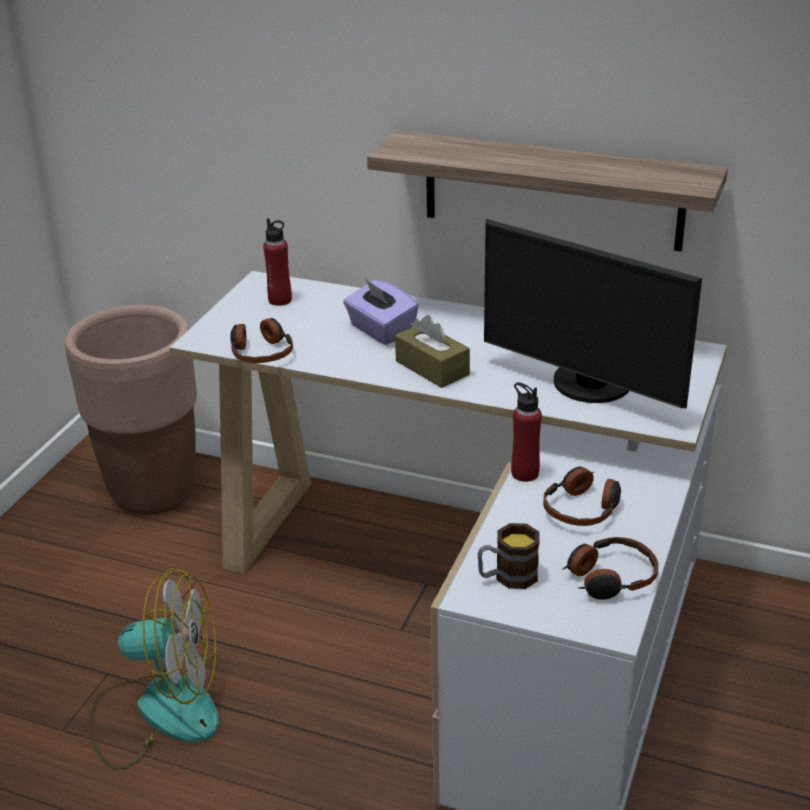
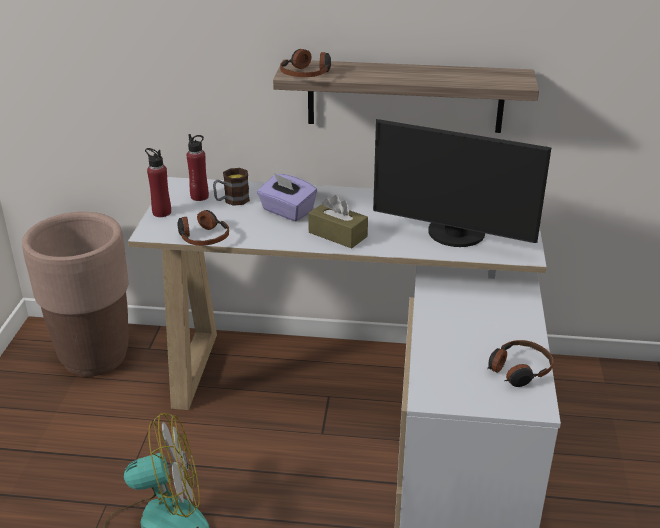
camera: 15 degrees left, 0 degrees up
mug [477,523,540,589] -> mug moved to [213,168,250,206]
red bottle [511,382,542,482] -> red bottle moved to [145,148,171,217]
headphones [543,467,621,526] -> headphones moved to [280,49,331,77]

